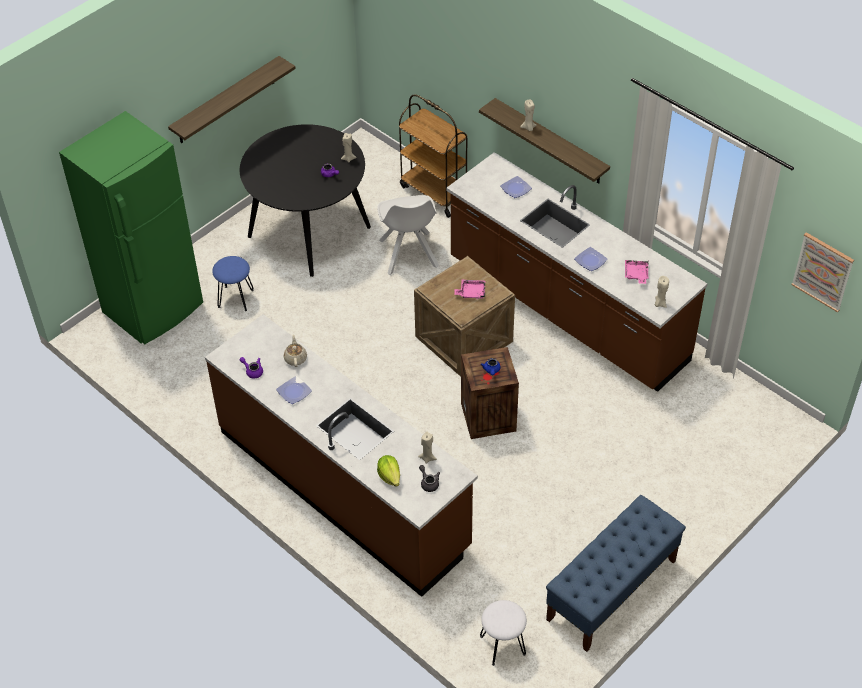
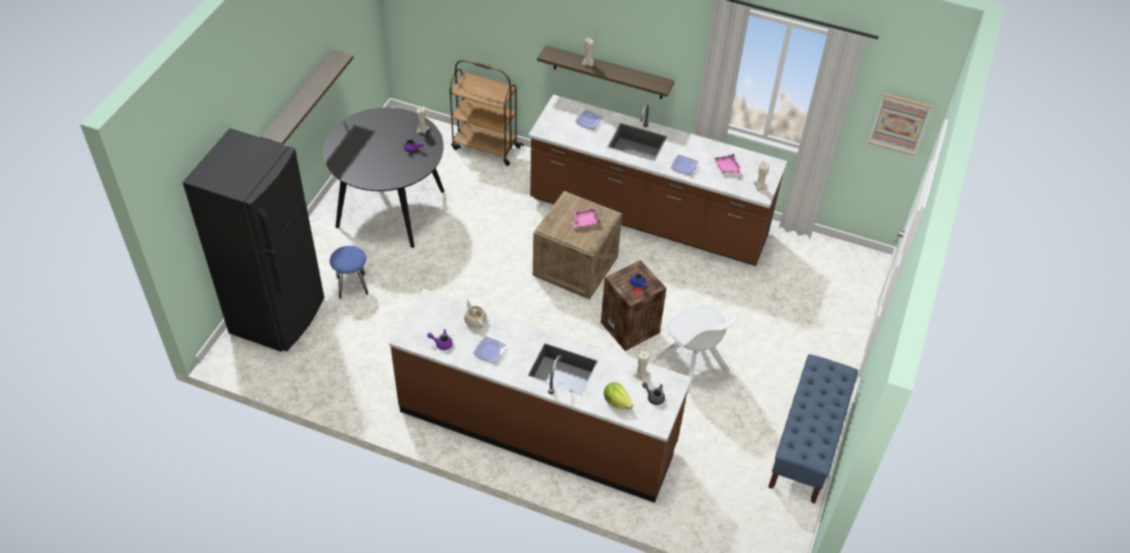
camera: 25 degrees left, 0 degrees up
green fridge [59,111,203,344] -> black fridge [183,128,324,352]
white chair [377,195,439,275] -> white chair moved to [657,304,738,394]
white stool [480,600,527,666] -> none

